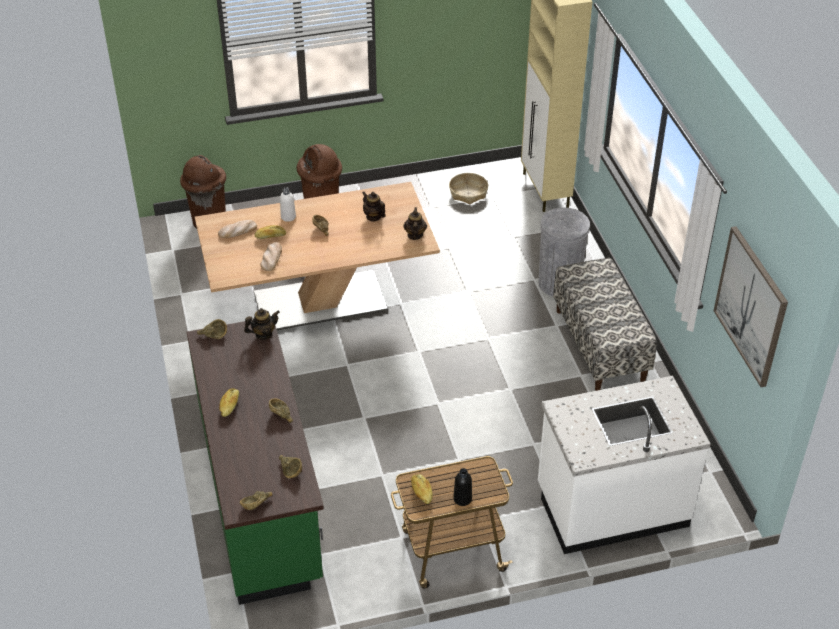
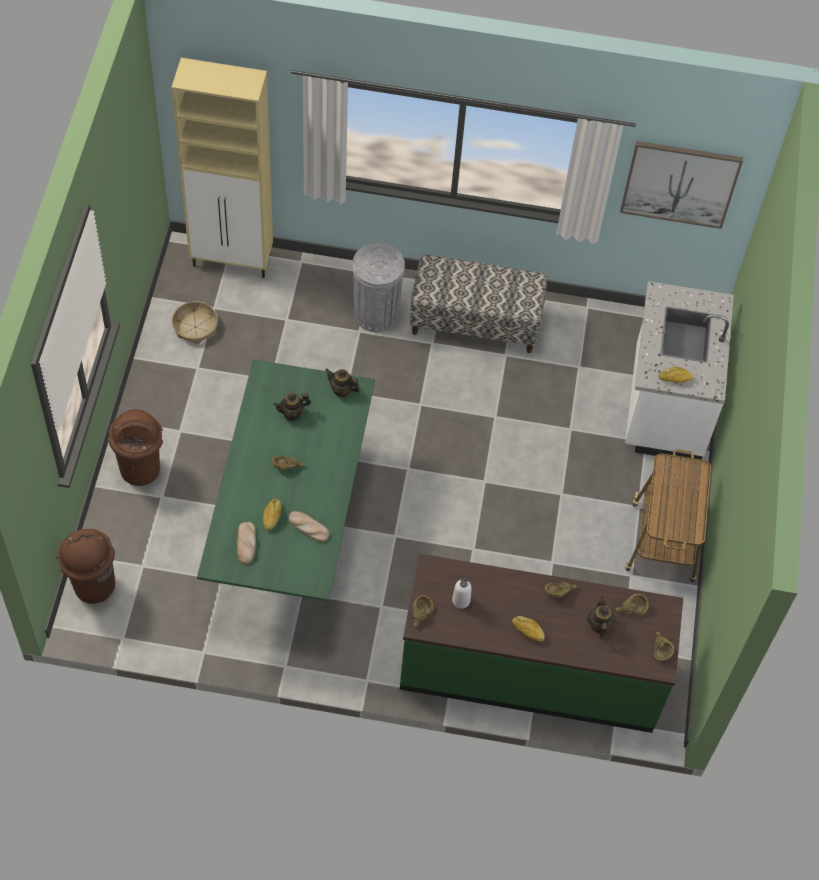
camera: 70 degrees left, 15 degrees up
beige dining table [195,182,440,330] -> green dining table [197,359,375,601]
teapot [244,308,280,340] -> teapot moved to [587,596,616,639]
white bottle [280,188,296,222] -> white bottle moved to [452,578,472,609]
bread [411,474,433,504] -> bread moved to [658,367,693,383]
black bottle [453,468,472,506] -> none

